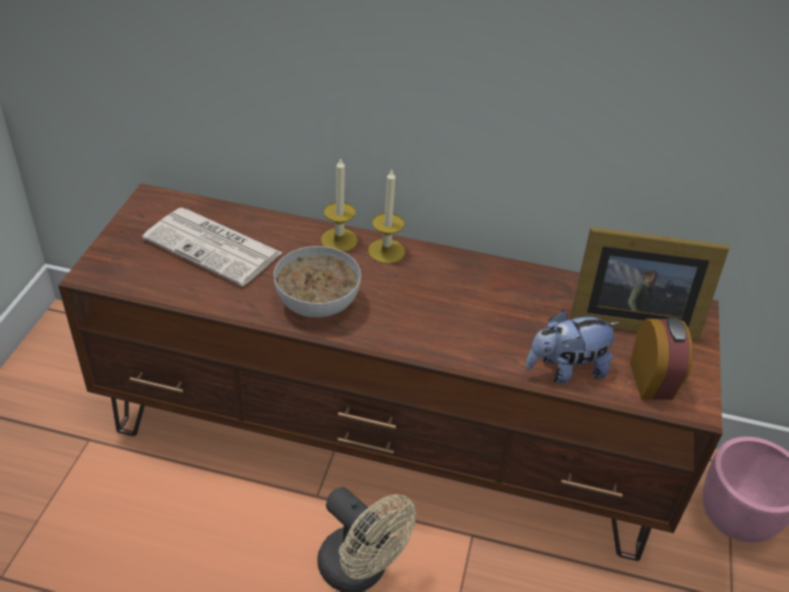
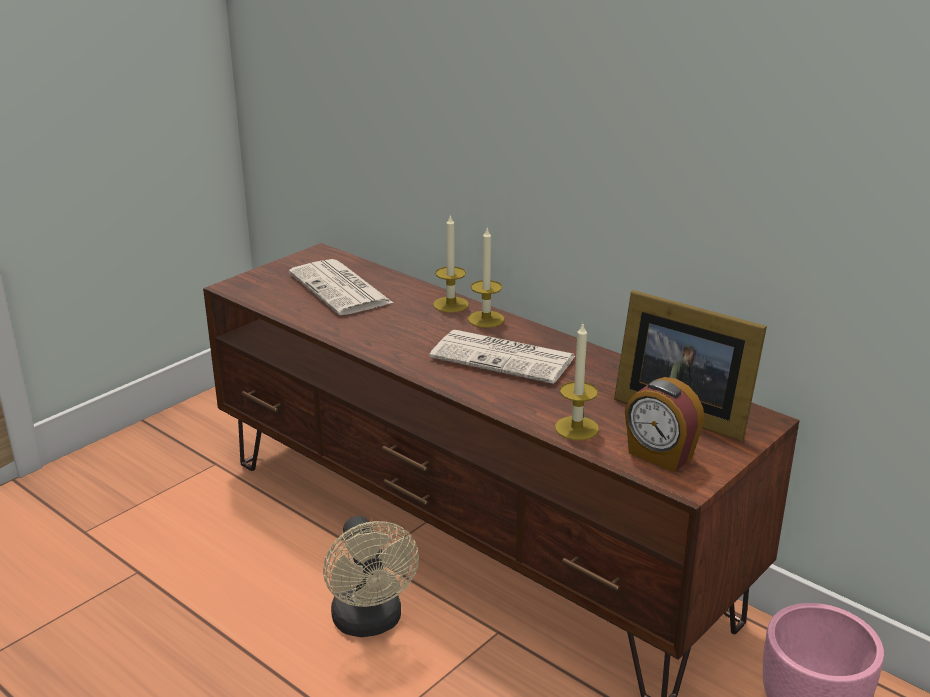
camera: 30 degrees right, 15 degrees down
bowl [274,246,361,318] -> none
plush toy [525,310,620,384] -> candle [555,324,599,440]
alarm clock [630,318,693,400] -> alarm clock turned 105 degrees clockwise [625,377,704,473]
none -> newspaper [429,330,575,384]

